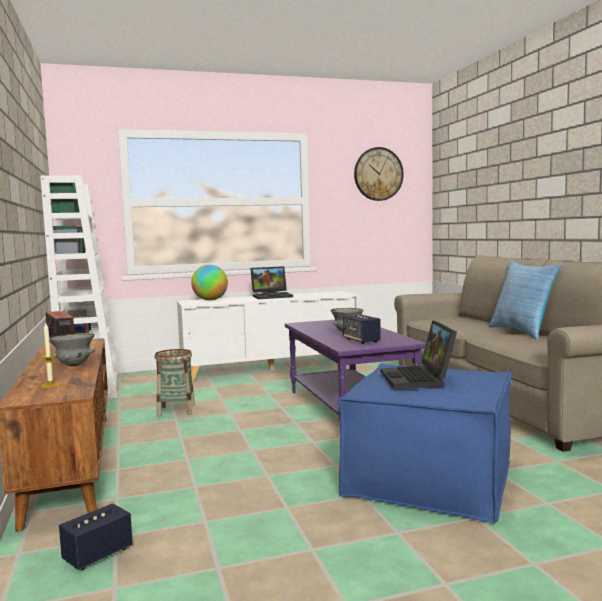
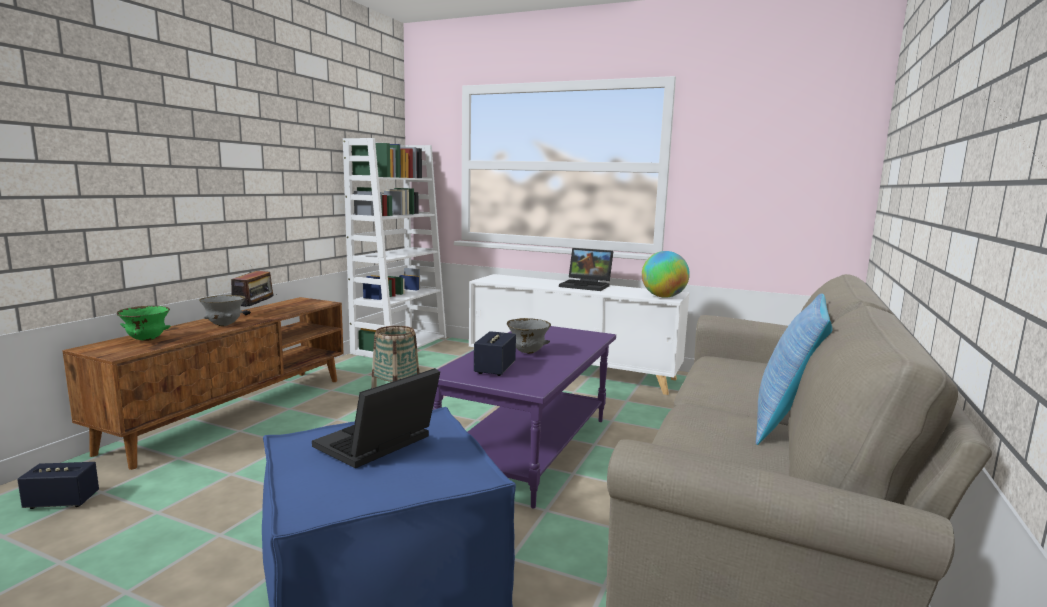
camera: 40 degrees right, 5 degrees up
candle [39,323,61,388] -> green bowl [117,306,170,341]
globe [191,265,228,301] -> globe moved to [642,251,690,298]
wall clock [354,147,404,201] -> none

